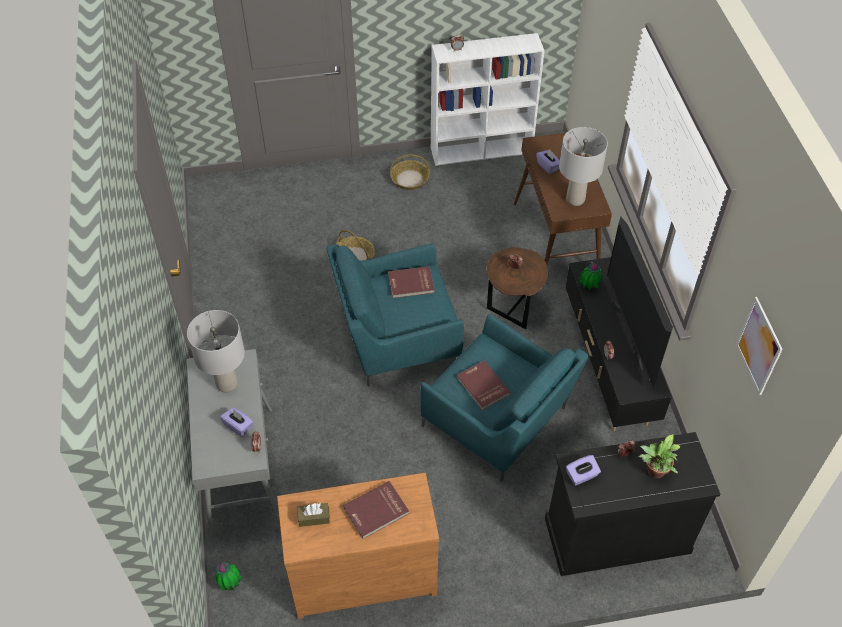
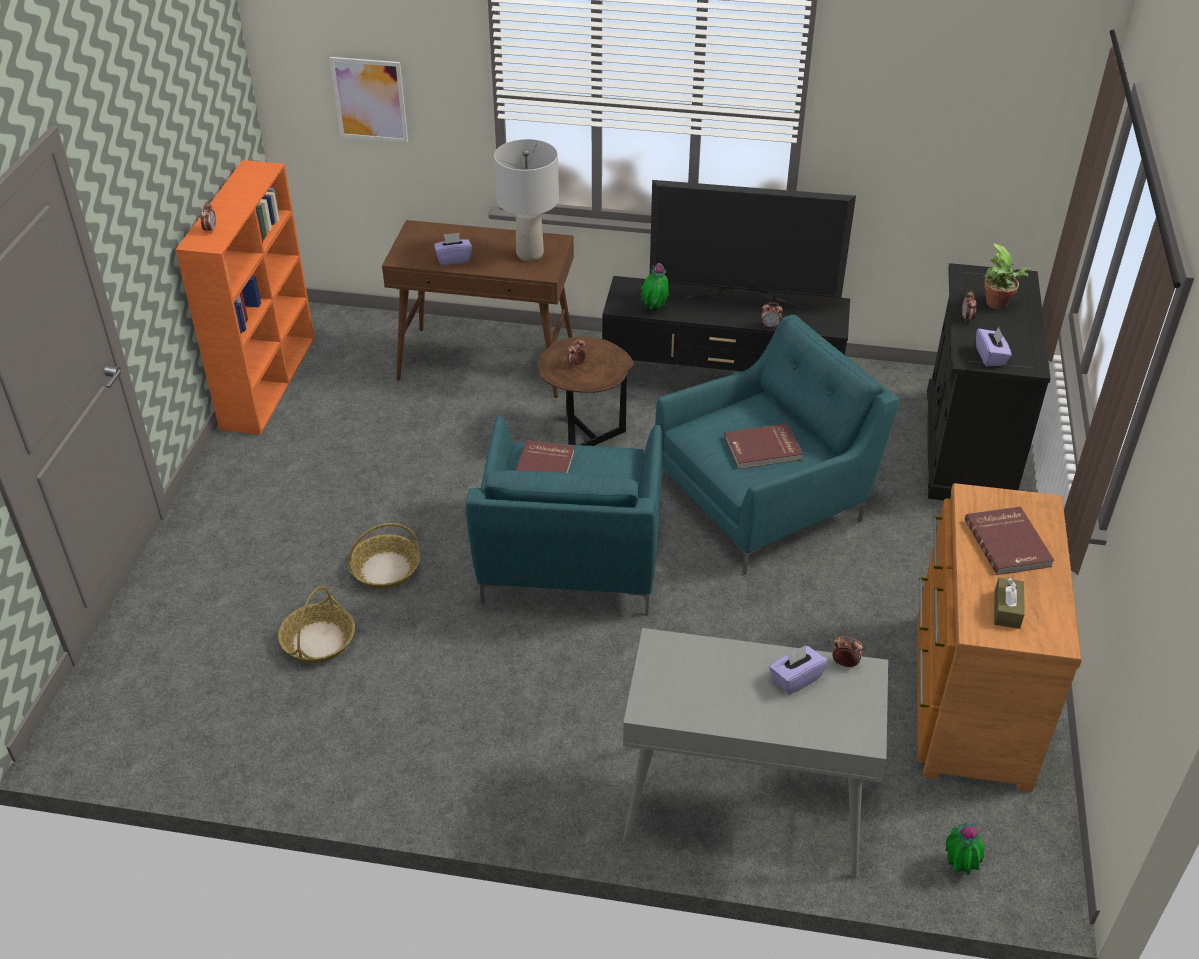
camera: 70 degrees left, 10 degrees down
grey table lamp [187,310,245,393] -> none
basket [390,155,430,190] -> basket moved to [278,586,355,663]
white bookcase [431,33,545,166] -> orange bookcase [175,160,315,435]
picture [736,297,783,395] -> picture moved to [330,57,408,142]

